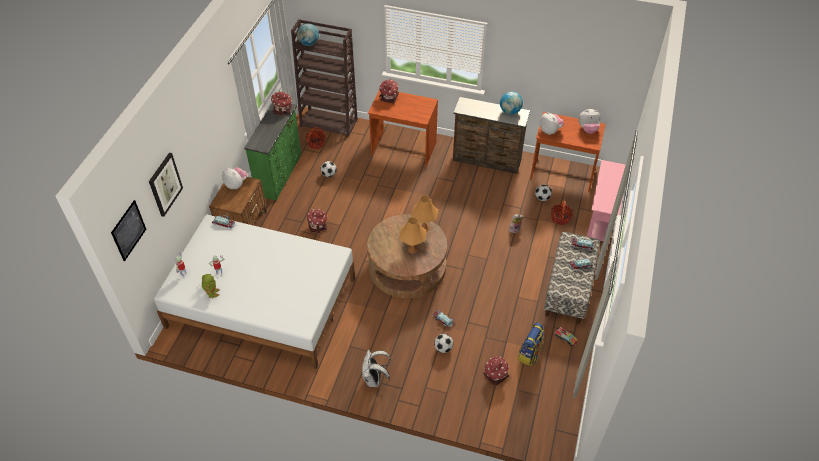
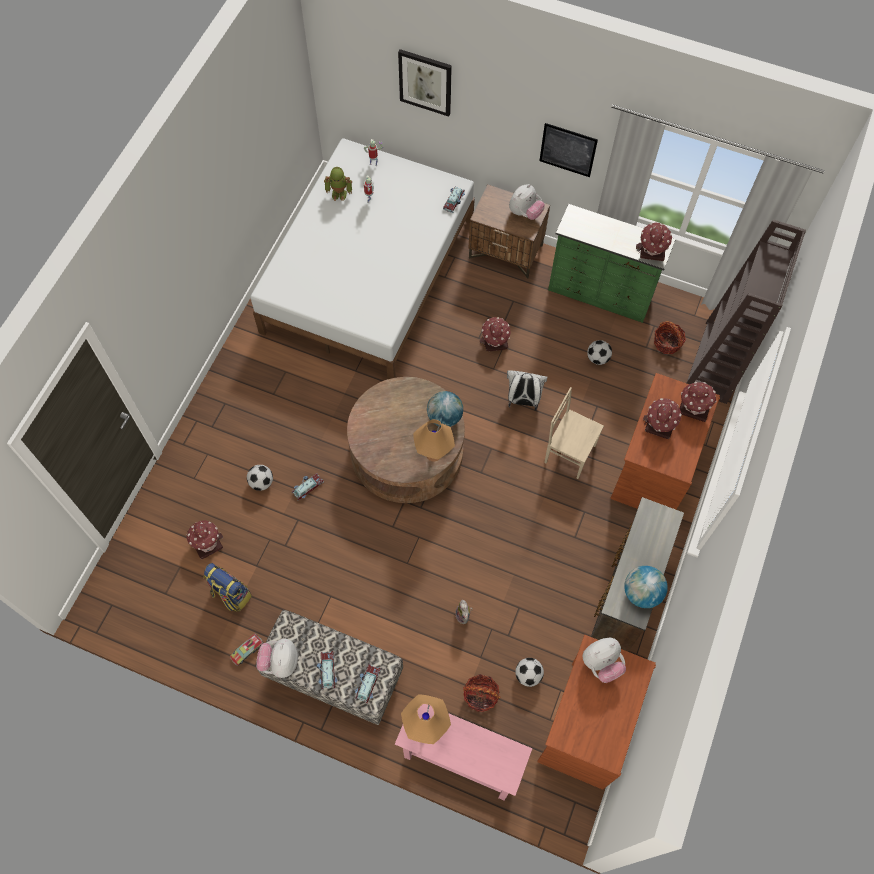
camera: 95 degrees right, 15 degrees up
picture [111,200,146,261] -> picture moved to [539,123,598,177]
globe [297,23,319,46] -> globe moved to [427,391,463,427]
white backpack [362,349,391,387] -> white backpack moved to [507,370,548,411]
orange table lamp [399,217,426,254] -> orange table lamp moved to [401,694,451,744]
plush toy [578,109,600,134] -> plush toy moved to [256,639,298,678]
none -> beige chair [544,387,604,479]
none -> toy house [643,398,681,439]

